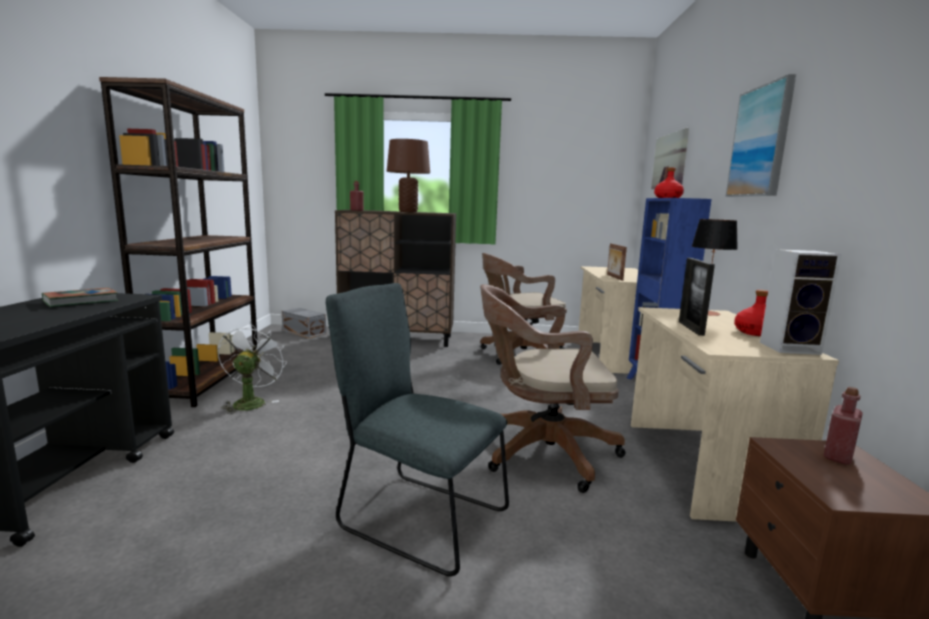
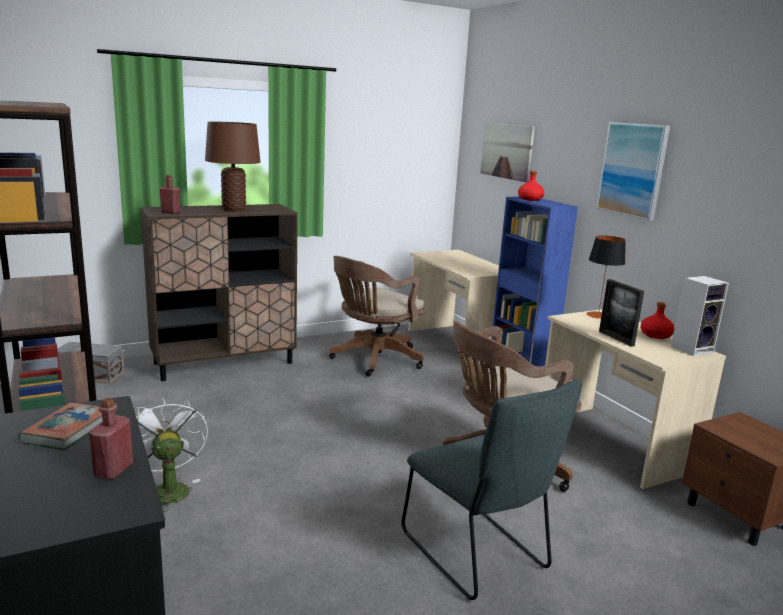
camera: 30 degrees left, 5 degrees up
grey chair [326,283,509,576] -> grey chair turned 120 degrees counterclockwise [402,380,582,600]
picture frame [607,243,627,281] -> none
red bottle [824,387,863,465] -> red bottle moved to [89,398,133,480]

